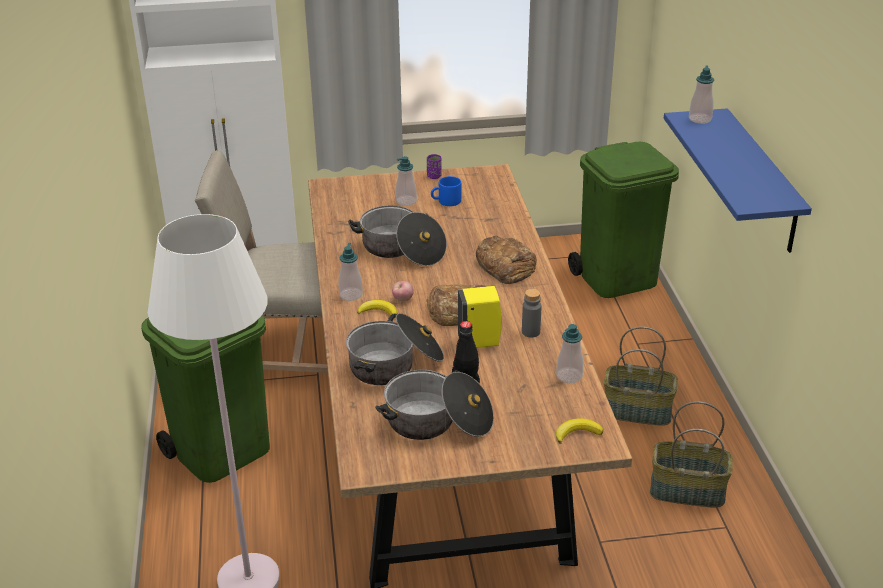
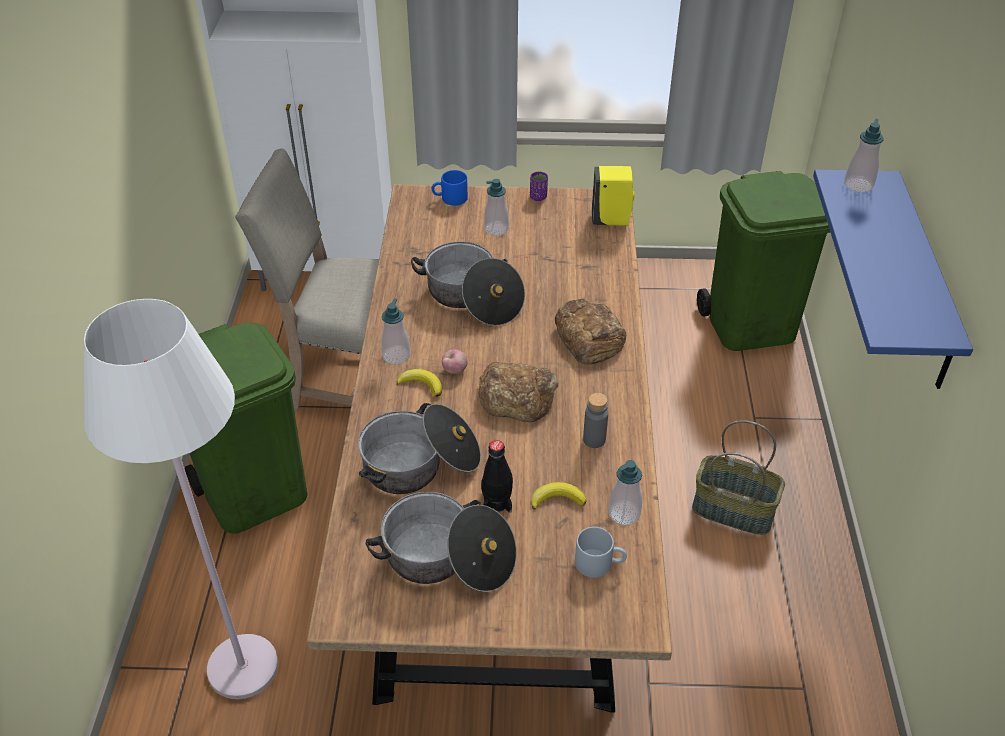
camera: 10 degrees right, 10 degrees up
blue mug [431,176,461,206] -> blue mug moved to [432,170,468,206]
yellow soap dispenser [458,286,502,348] -> yellow soap dispenser moved to [592,166,635,225]
banana [556,418,603,444] -> banana moved to [531,482,587,510]
basket [650,401,733,508] -> none
none -> grey mug [575,527,627,578]

